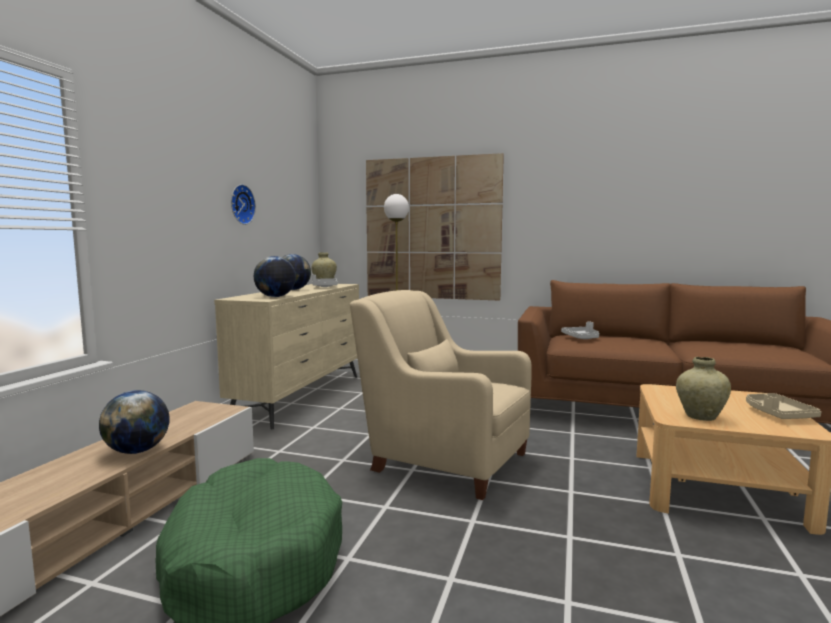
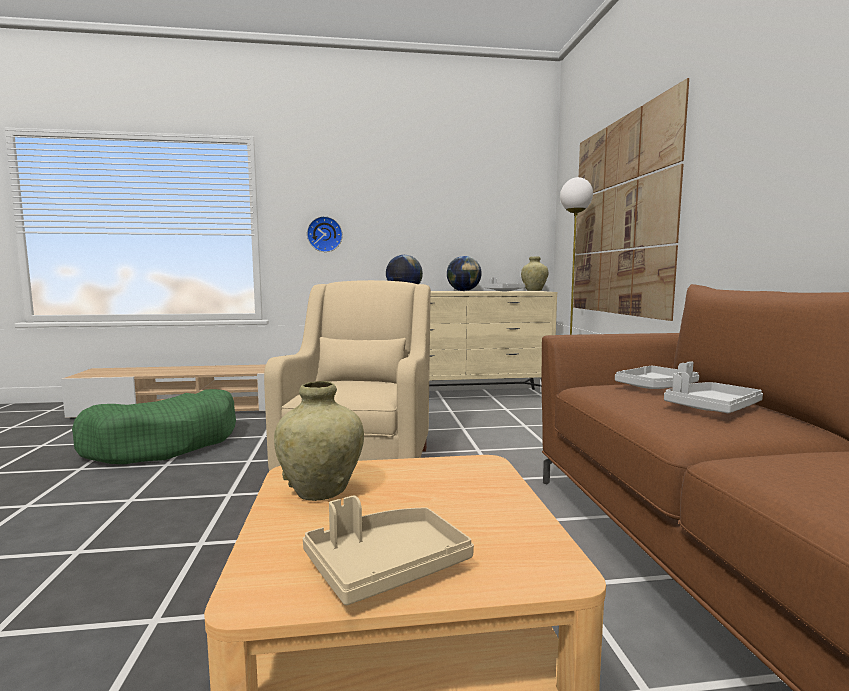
camera: 65 degrees right, 0 degrees up
globe [99,390,170,454] -> none
wall clock [231,184,256,225] -> wall clock moved to [307,216,343,252]
none -> grey tray [664,372,763,413]

